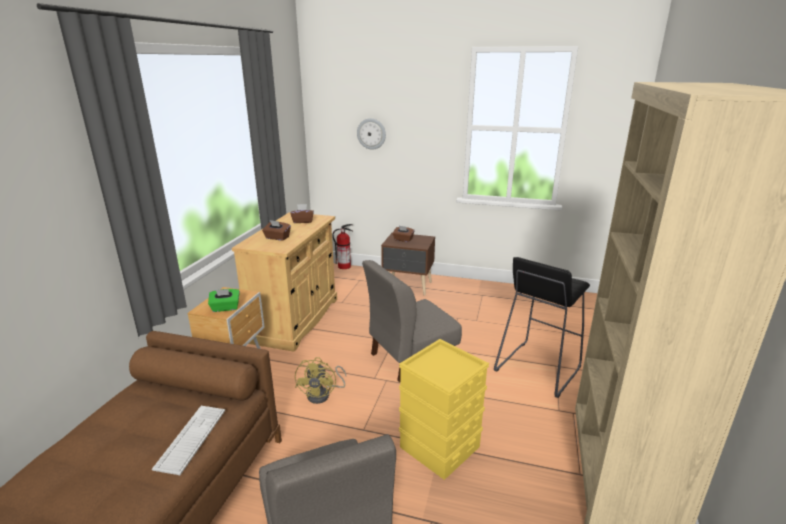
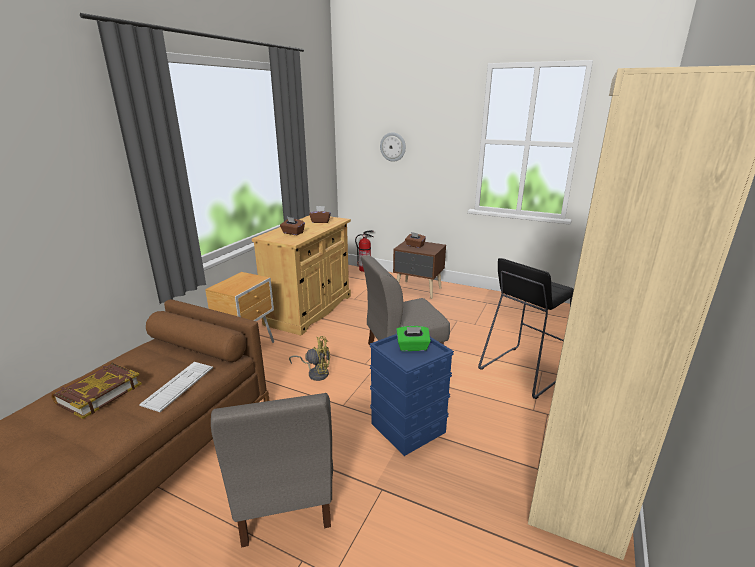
camera: 10 degrees right, 0 degrees up
green tissue box [208,289,240,312] -> green tissue box moved to [396,326,431,351]
yellow fan [295,357,346,404] -> yellow fan turned 105 degrees counterclockwise [289,336,330,381]
yellow storage box [399,339,489,480] -> blue storage box [370,334,454,456]
none -> book [52,362,142,419]

